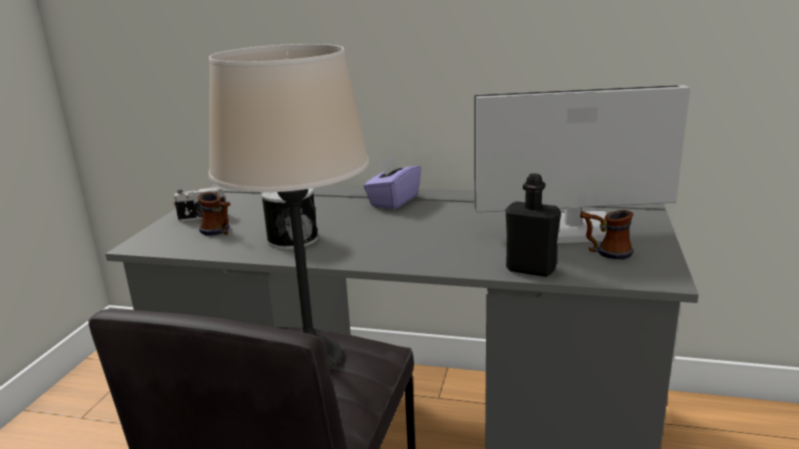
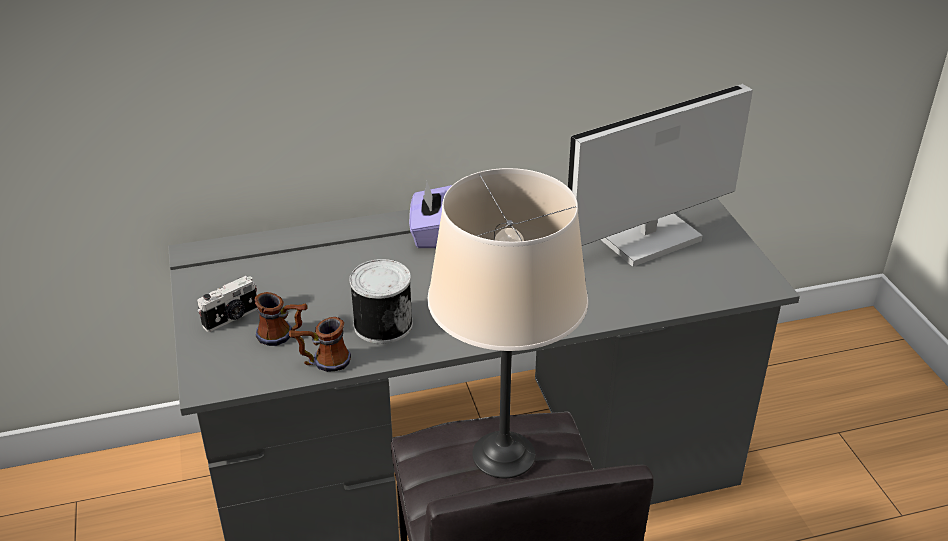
camera: 30 degrees left, 15 degrees up
black bottle [505,173,561,277] -> none
mug [580,210,633,259] -> mug moved to [289,317,351,372]

